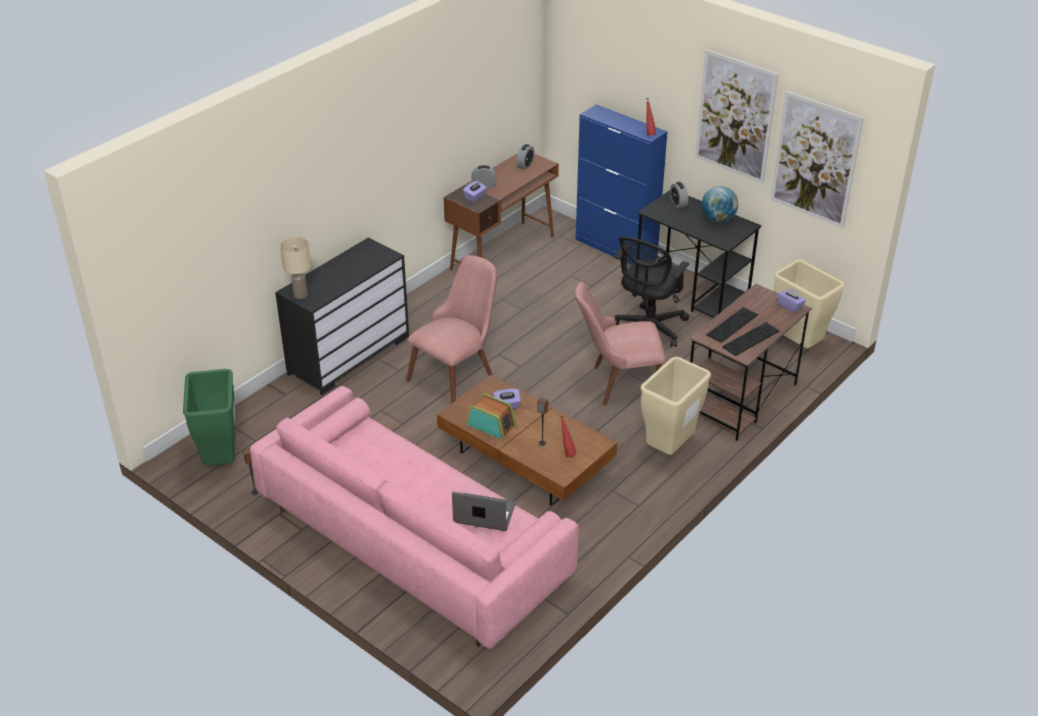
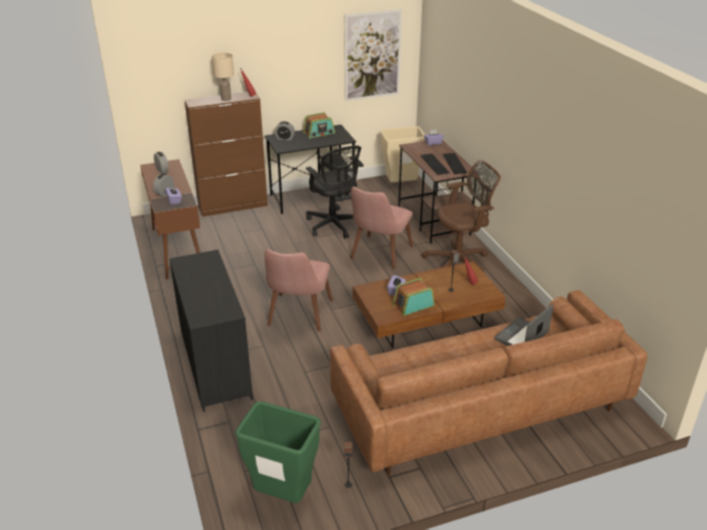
camera: 60 degrees left, 5 degrees down
pink sofa [250,386,579,649] -> brown sofa [330,290,648,475]
beige table lamp [280,237,311,299] -> beige table lamp moved to [212,53,234,101]
pink chair [406,255,497,404] -> pink chair turned 150 degrees counterclockwise [264,249,333,332]
blue cabinet [576,104,667,264] -> brown cabinet [185,92,268,217]
beige trash can [641,357,711,455] -> brown office chair [422,160,501,273]
picture [695,49,778,183] -> none
globe [702,186,738,223] -> radio [303,112,335,138]

